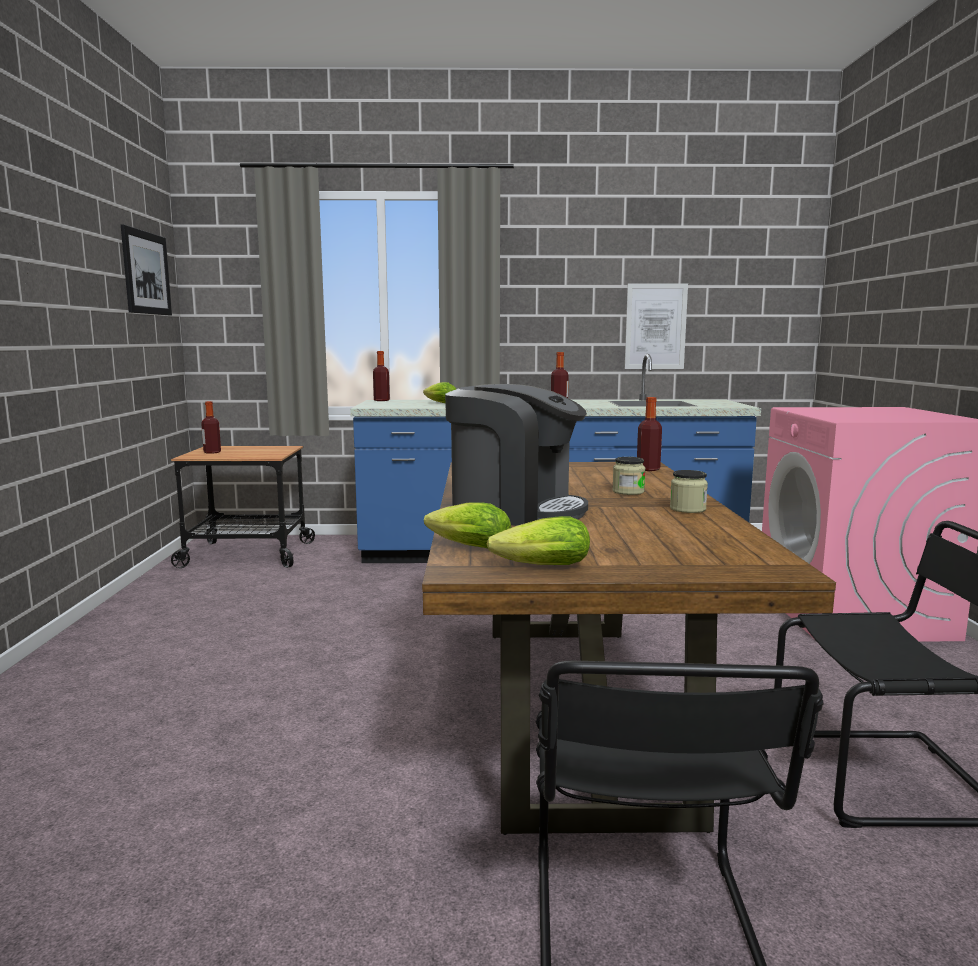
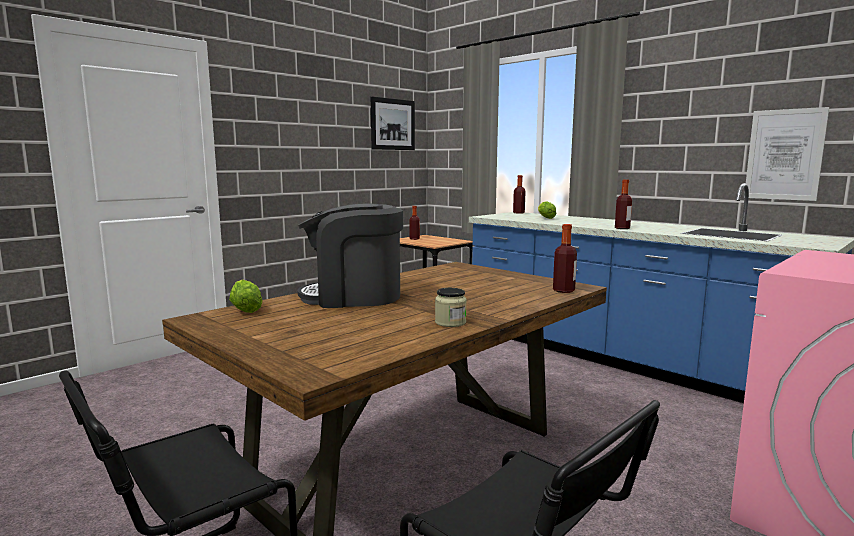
camera: 45 degrees right, 0 degrees up
coffee machine [445,384,588,526] -> coffee machine turned 105 degrees clockwise [297,203,403,308]
lettuce [487,516,590,565] -> none
jar [612,457,646,495] -> none

